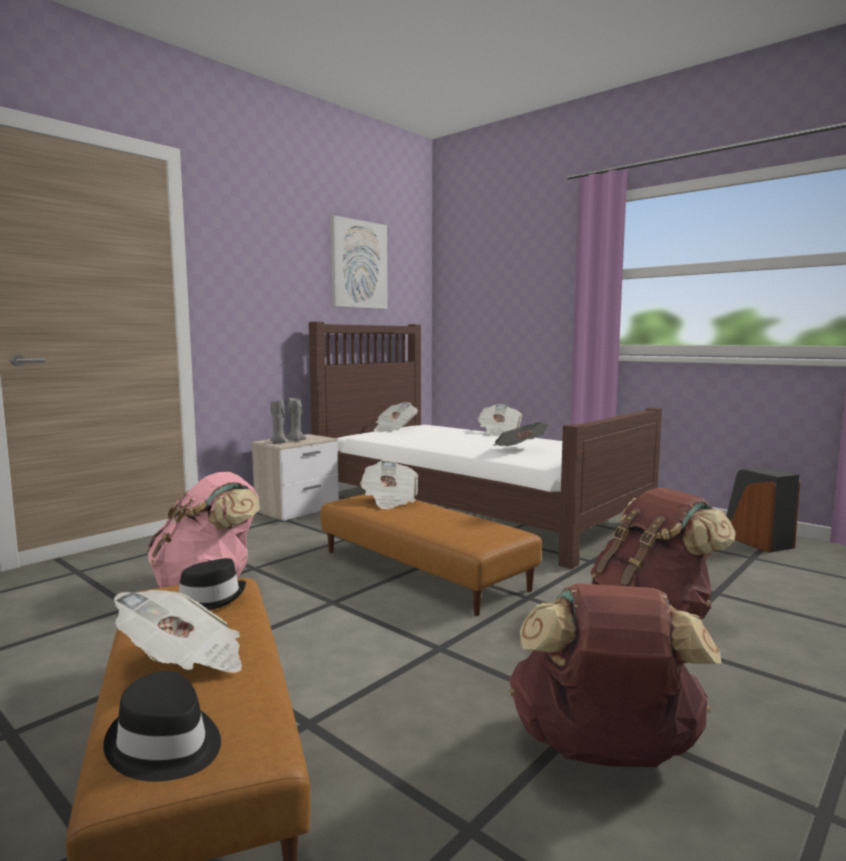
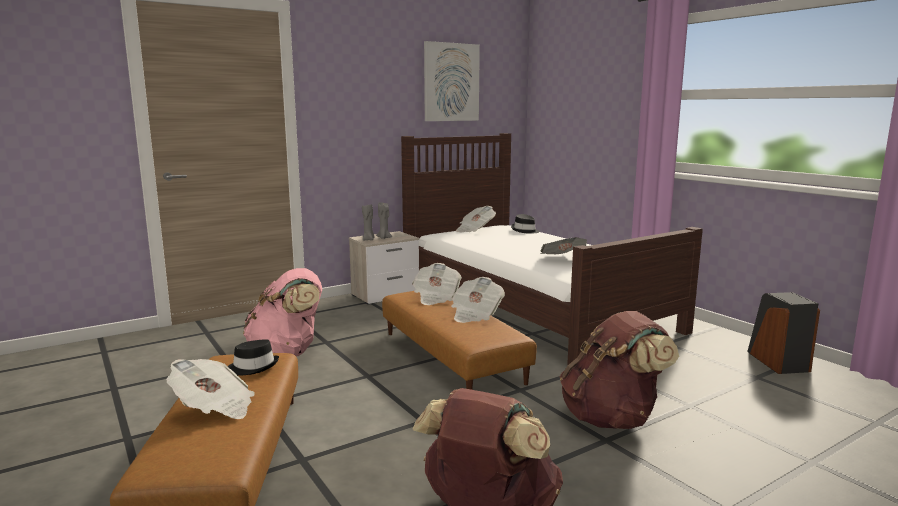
camera: 15 degrees right, 5 degrees up
black hat [103,671,221,782] -> black hat moved to [511,214,539,234]
newspaper [477,404,522,436] -> newspaper moved to [451,277,505,323]

